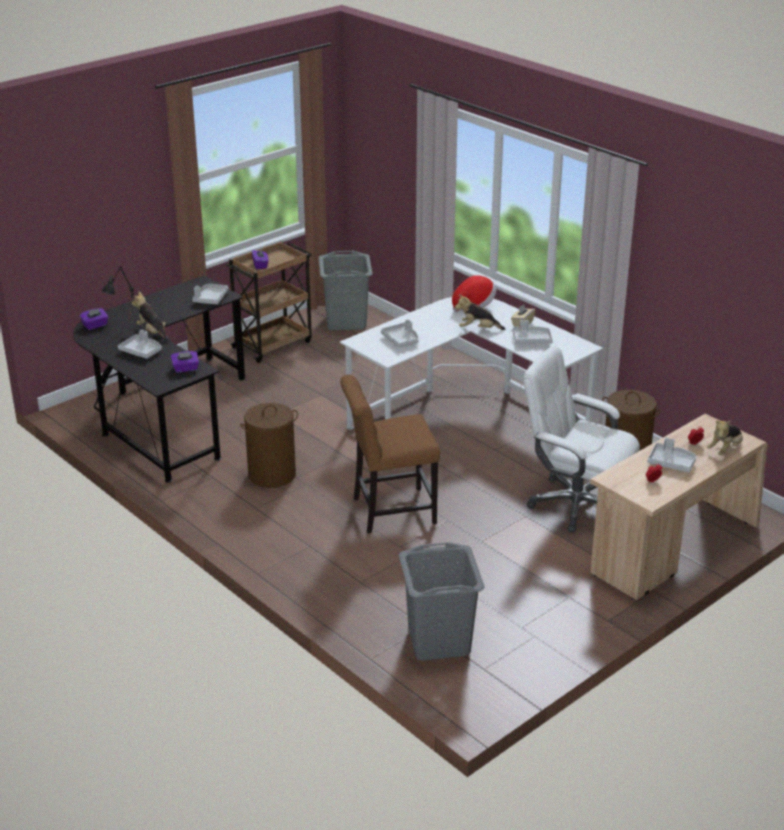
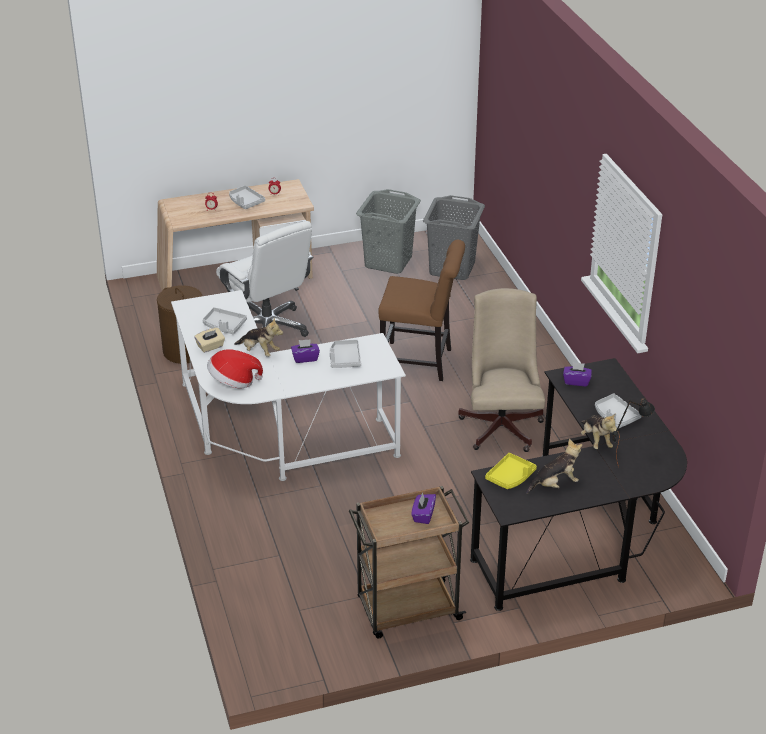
camera: 155 degrees left, 5 degrees up
purple tissue box [80,308,108,330] -> purple tissue box moved to [291,339,320,363]
grey tray [192,284,229,304] -> yellow tray [485,453,537,489]
brown laundry basket [240,403,298,488] -> beige office chair [458,288,545,452]
grey laundry basket [318,251,373,331] -> grey laundry basket moved to [356,189,421,274]
plush toy [707,420,743,455] -> plush toy moved to [526,439,582,494]

